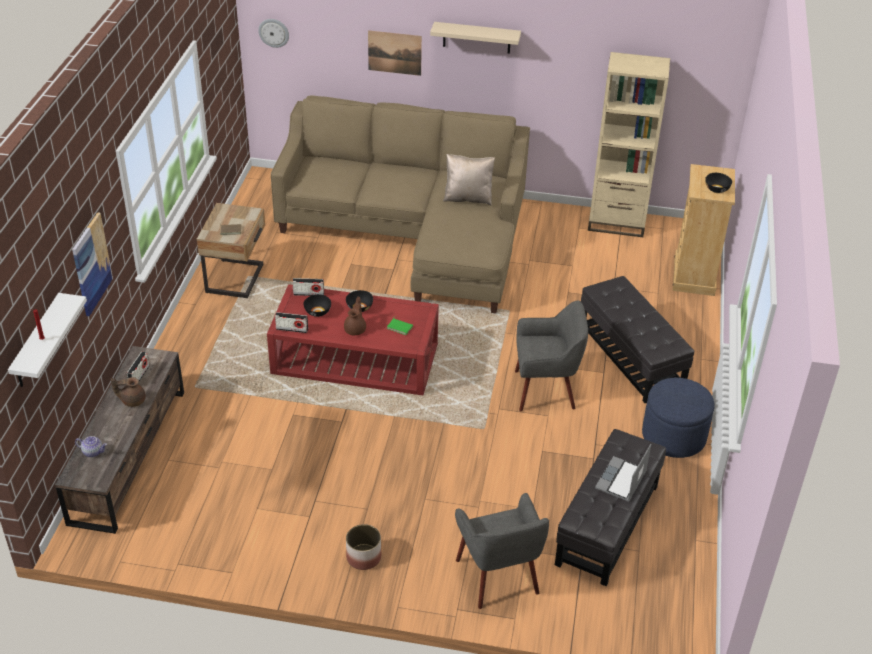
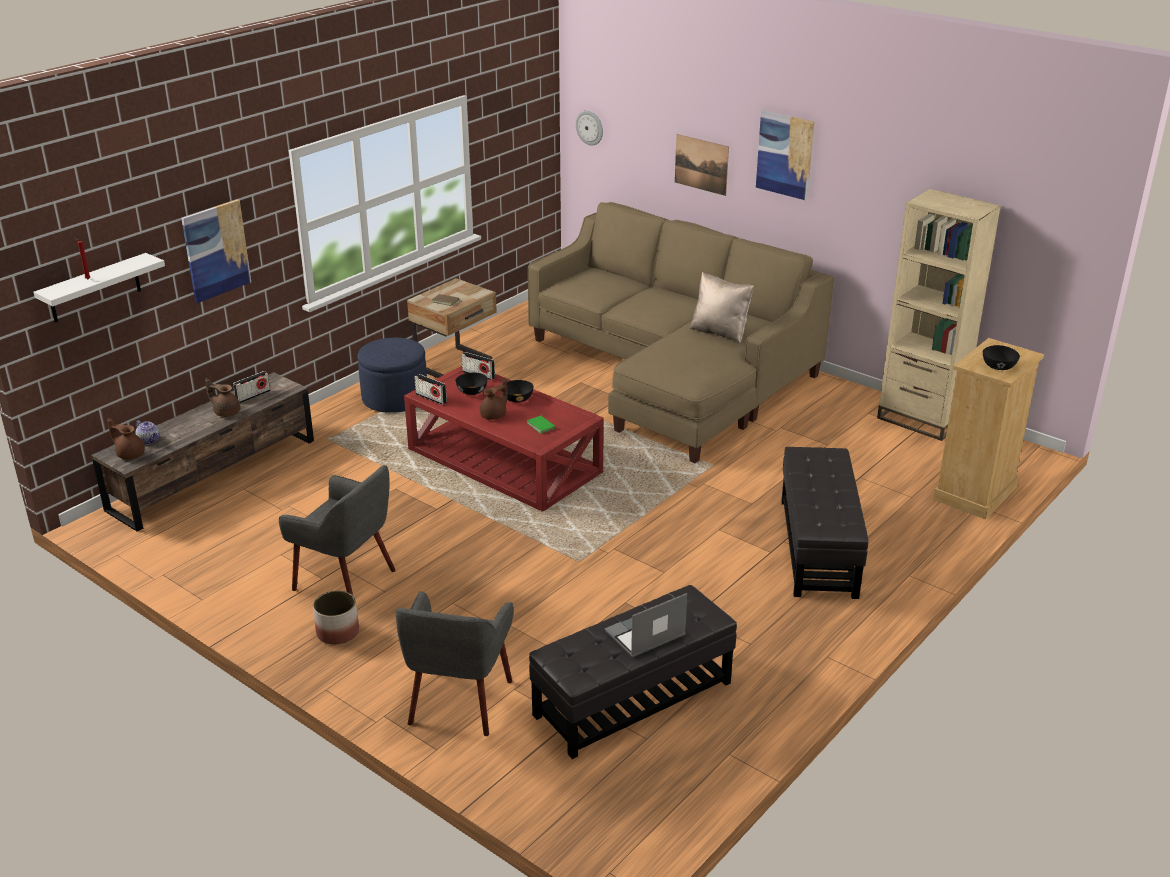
camera: 30 degrees right, 10 degrees down
beige shelf [430,22,521,54] -> picture [756,110,814,200]
grey armchair [515,301,588,411] -> grey armchair moved to [279,465,396,595]
blue ottoman [642,378,715,458] -> blue ottoman moved to [357,338,427,413]
none -> brown teapot [107,418,145,460]

